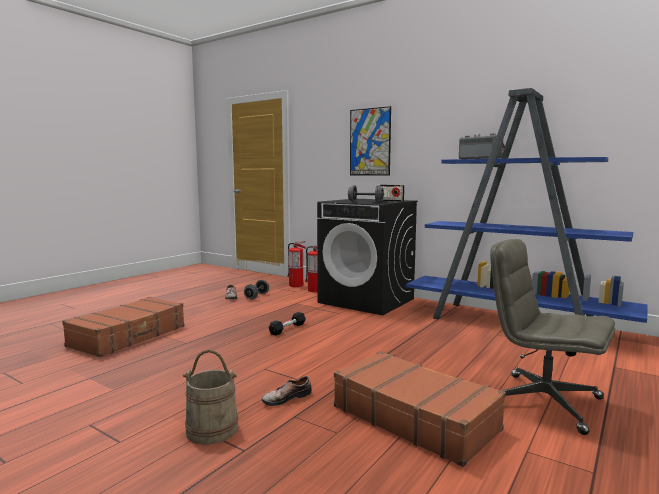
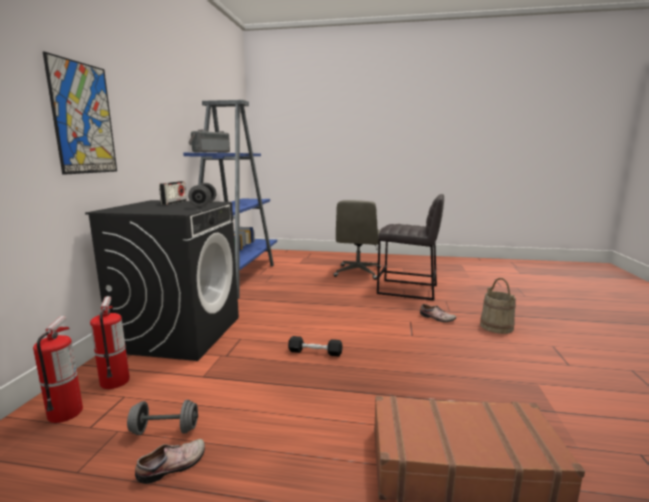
camera: 115 degrees left, 5 degrees up
brown suitcase [334,351,506,467] -> grey stool [377,194,444,300]

